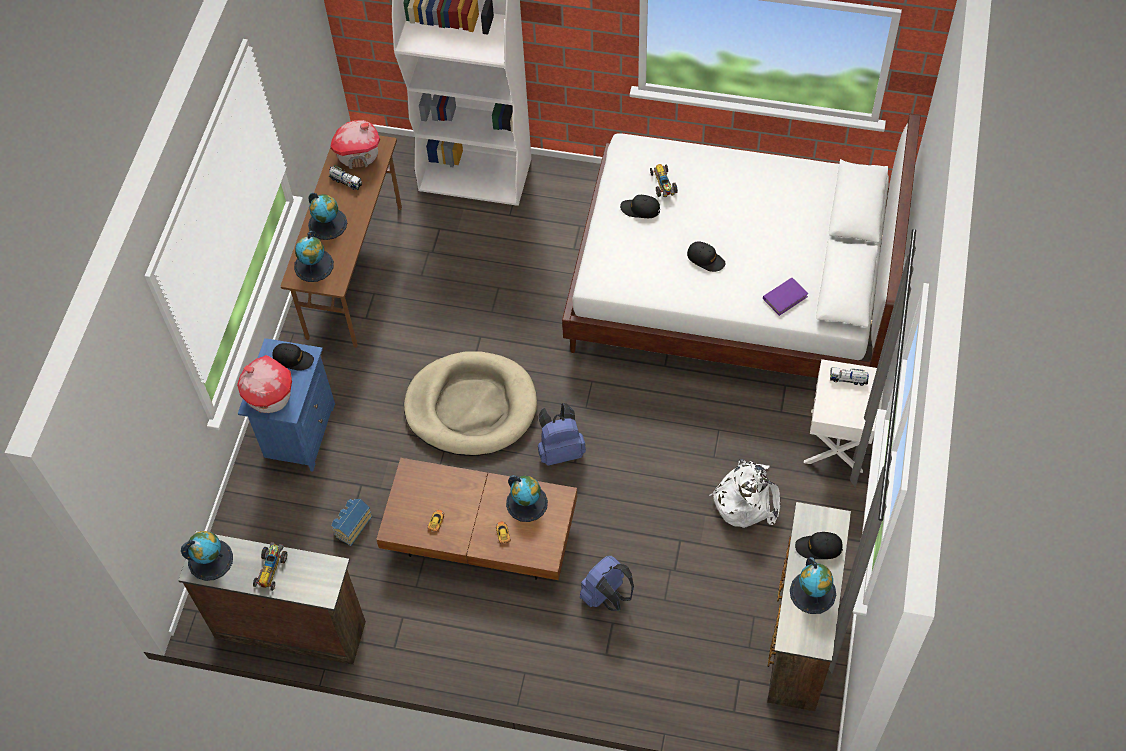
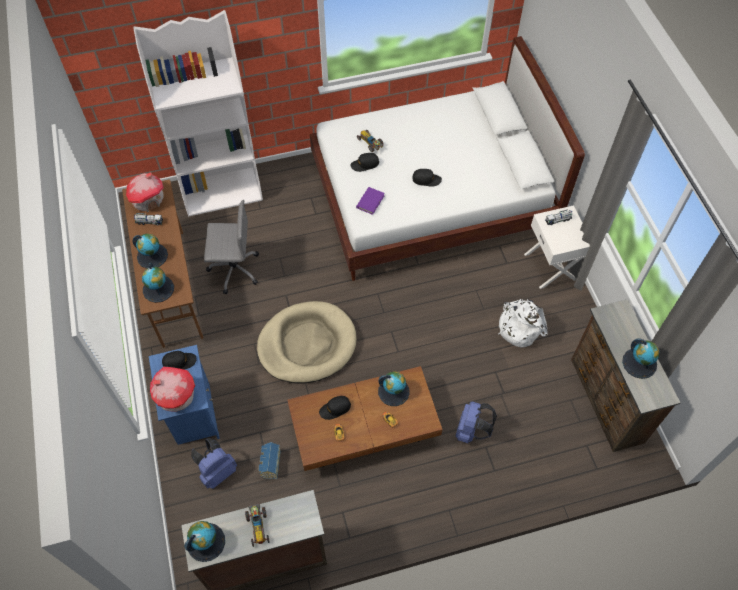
camera: 30 degrees left, 0 degrees up
blue backpack [538,403,586,466] -> blue backpack moved to [191,438,237,489]
purple book [763,278,808,316] -> purple book moved to [356,187,385,215]
black cap [795,532,843,559] -> black cap moved to [319,396,351,420]
none -> grey office chair [204,200,259,294]

